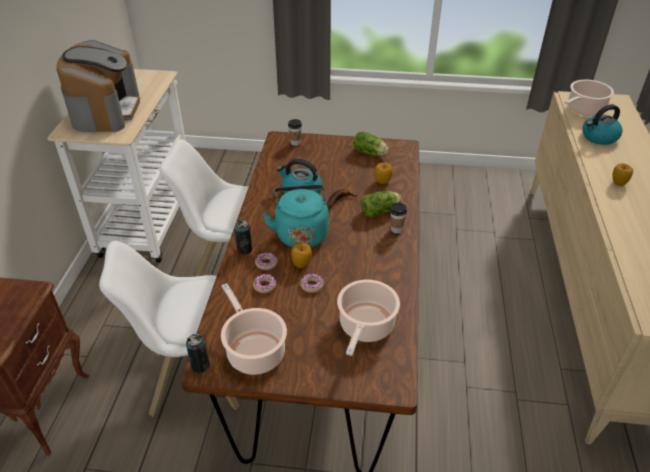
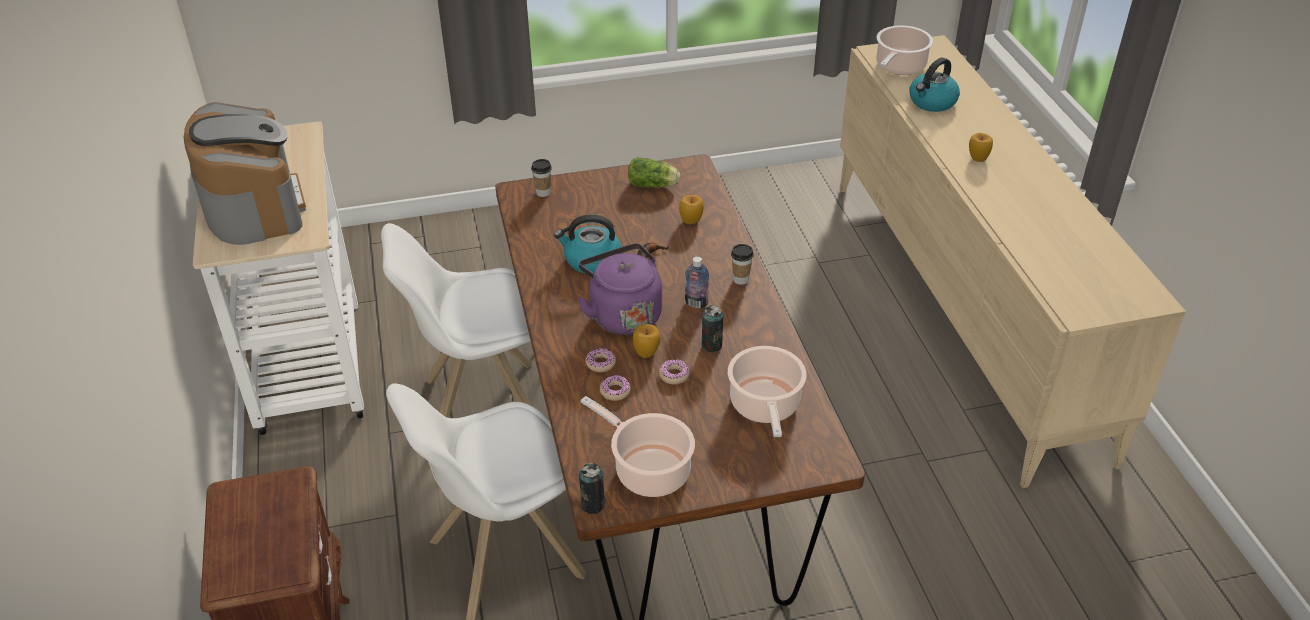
camera: 20 degrees left, 0 degrees up
can [234,220,252,255] -> can moved to [701,305,723,352]
turquoise kettle [263,185,328,248] -> purple kettle [578,243,662,335]
lettuce [361,191,402,217] -> none
none -> bottle [685,256,709,308]

